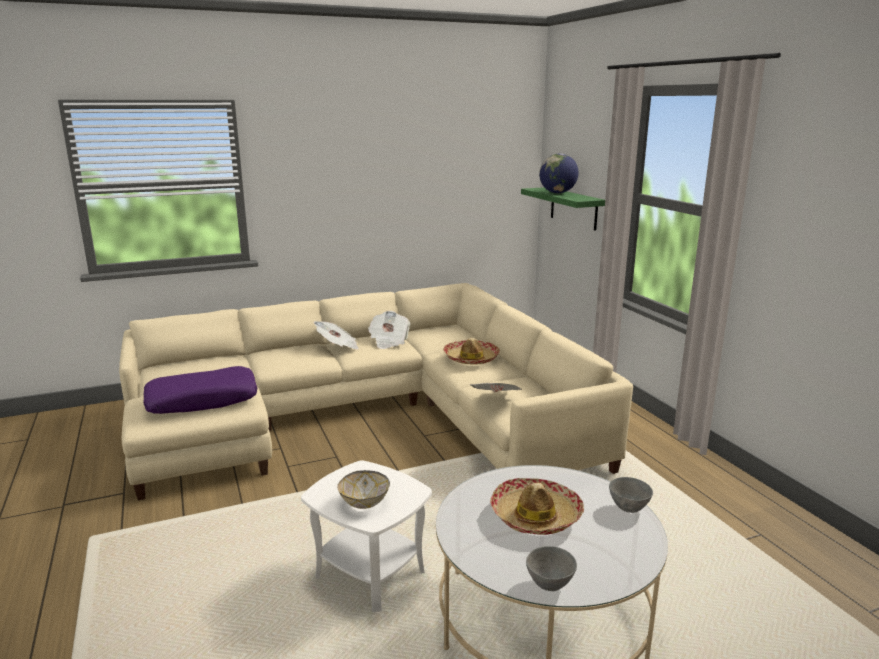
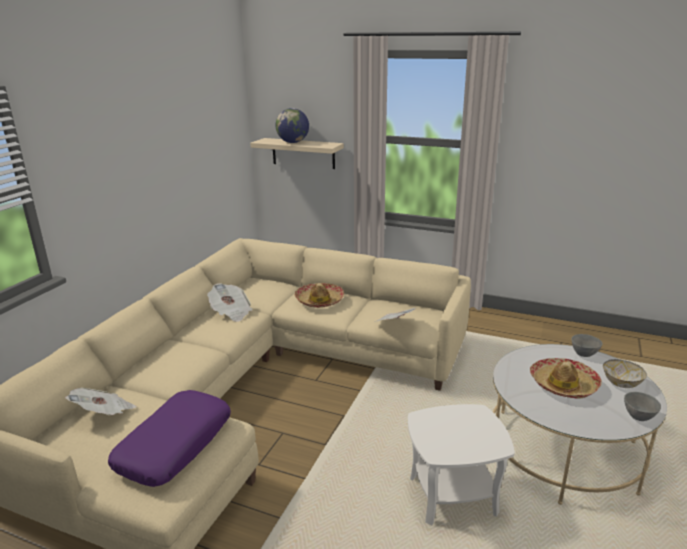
camera: 45 degrees left, 5 degrees up
newspaper [313,321,358,349] -> newspaper moved to [65,388,137,415]
bowl [337,470,390,509] -> bowl moved to [603,359,647,388]
green shelf [521,187,605,231] -> beige shelf [250,138,344,169]

